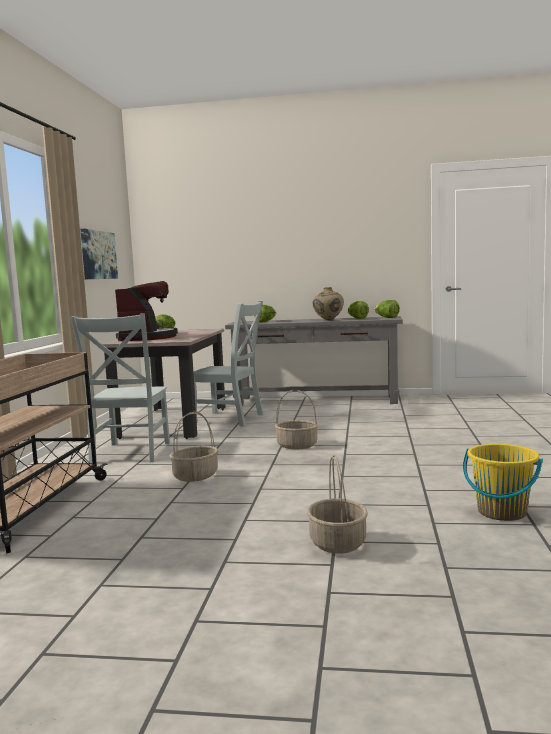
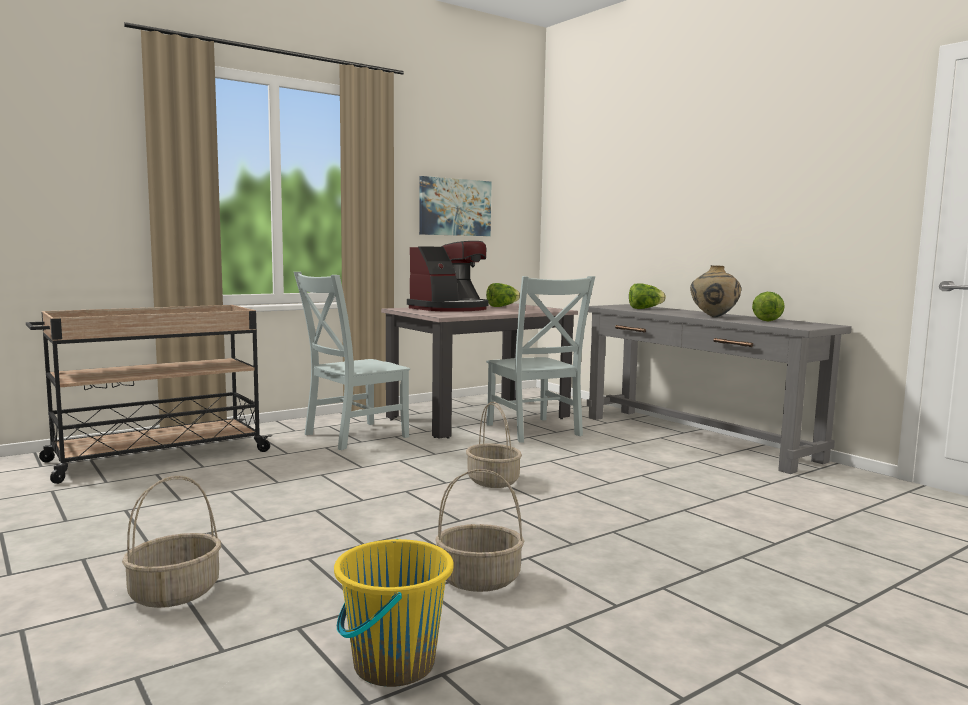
camera: 45 degrees right, 0 degrees up
basket [170,412,218,482] -> basket moved to [435,469,524,592]
lettuce [375,300,400,318] -> none

